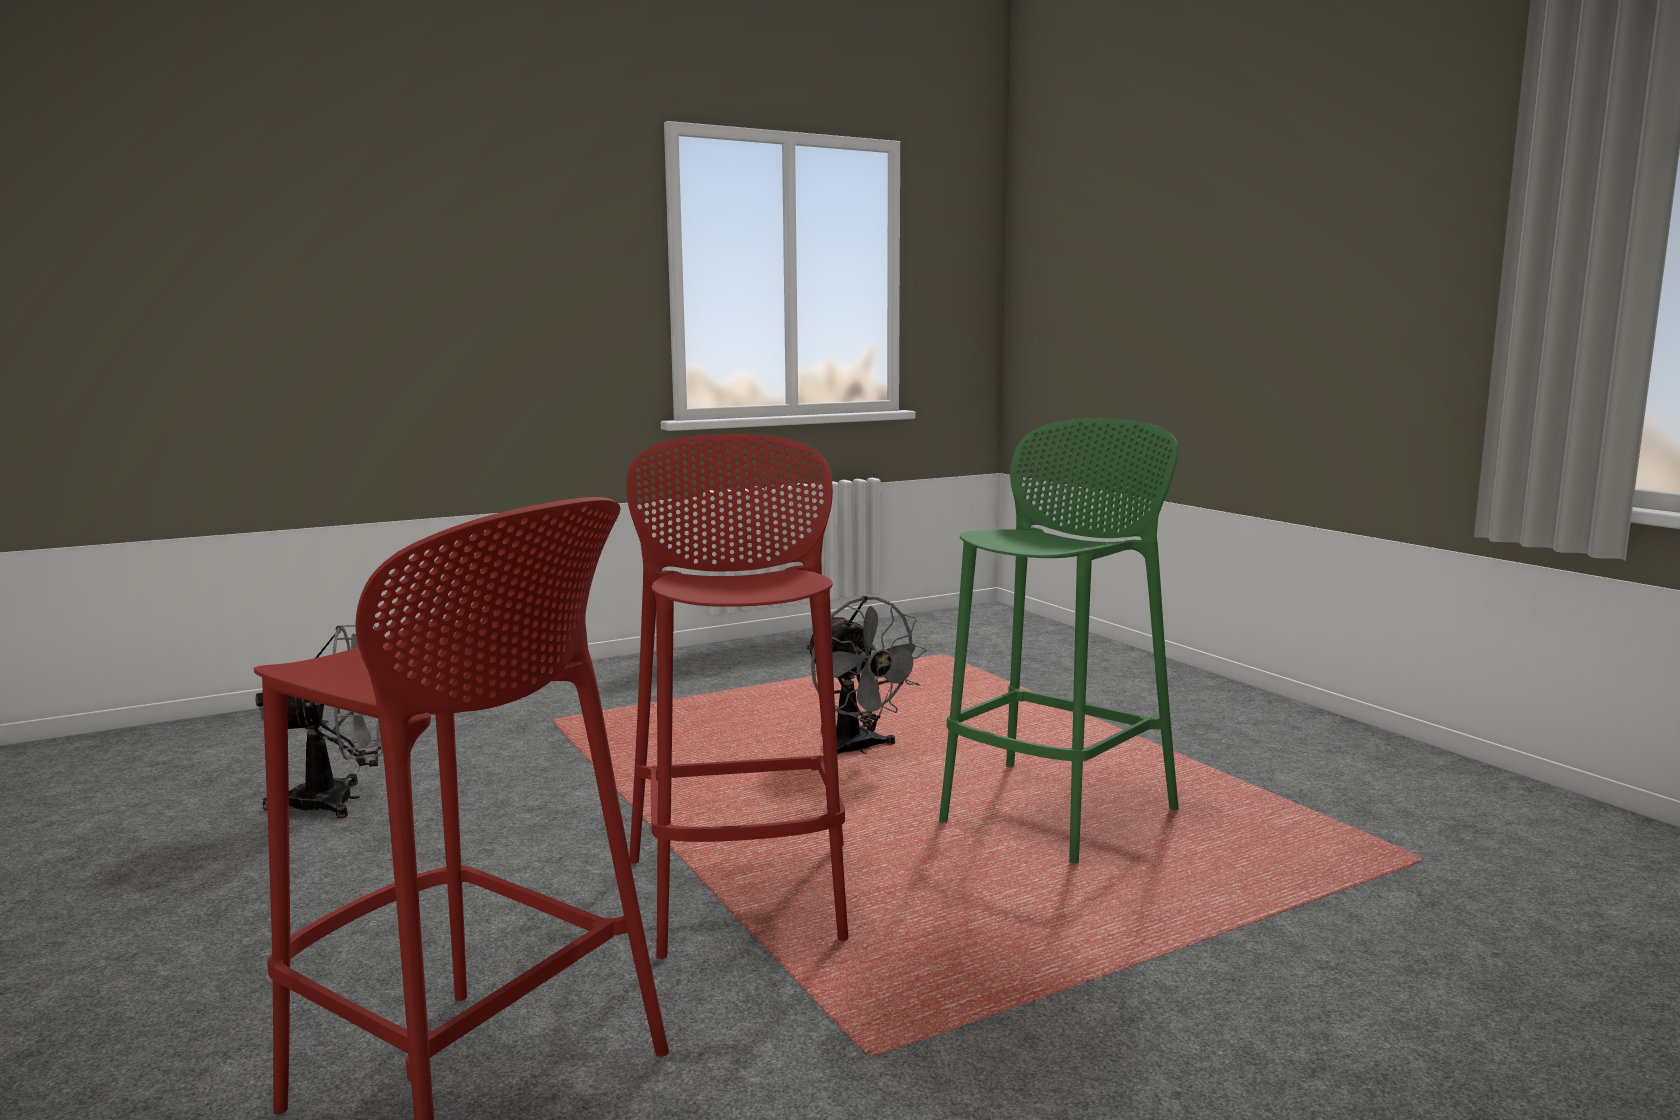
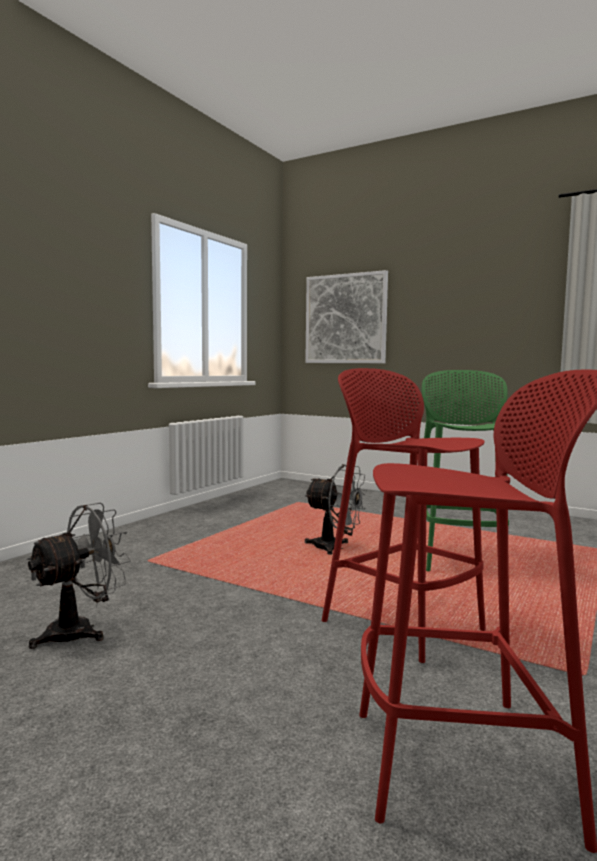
camera: 30 degrees left, 5 degrees down
none -> picture [305,270,388,363]

